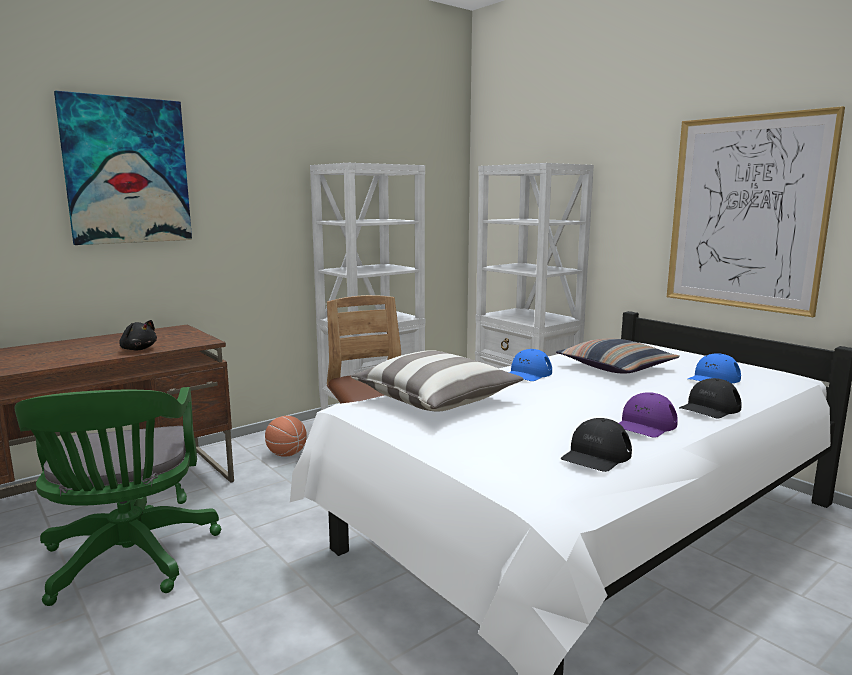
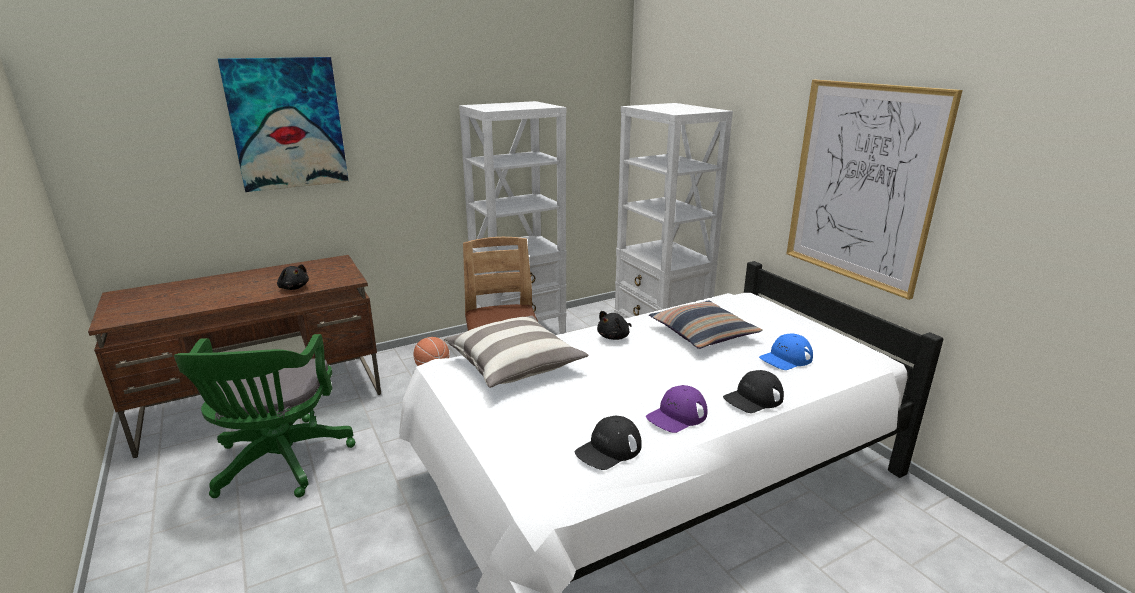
camera: 10 degrees right, 10 degrees up
blue cap [509,349,552,381] -> black plush toy [597,311,632,340]

